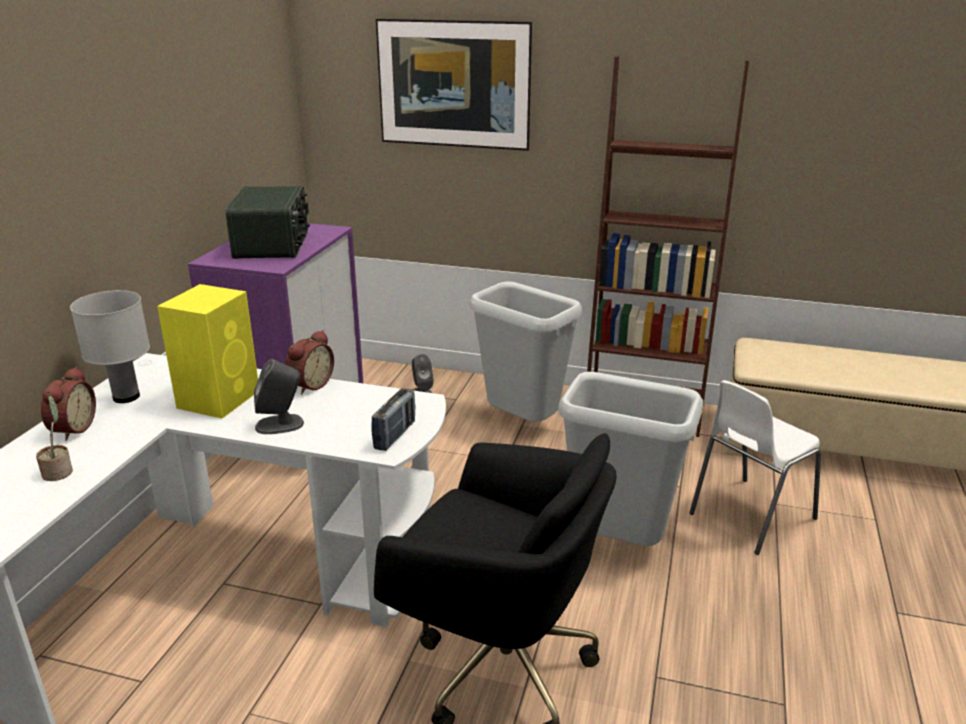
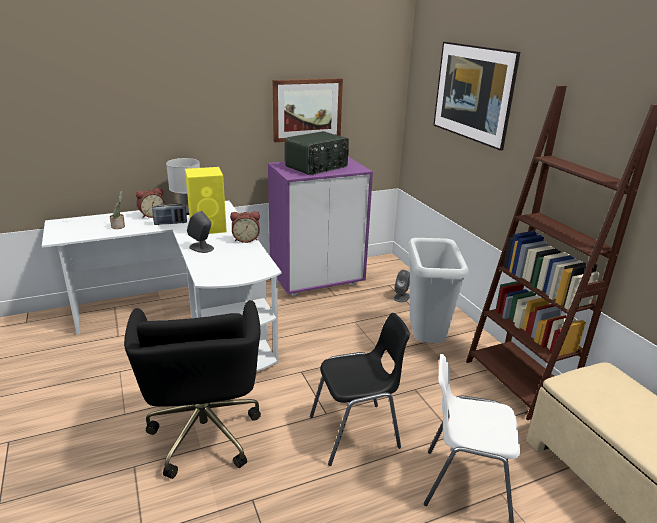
camera: 50 degrees right, 0 degrees up
radio [371,388,415,451] -> radio moved to [152,203,187,225]
grey trash can [558,372,703,546] -> black chair [310,313,410,466]
none -> picture [273,78,343,142]

